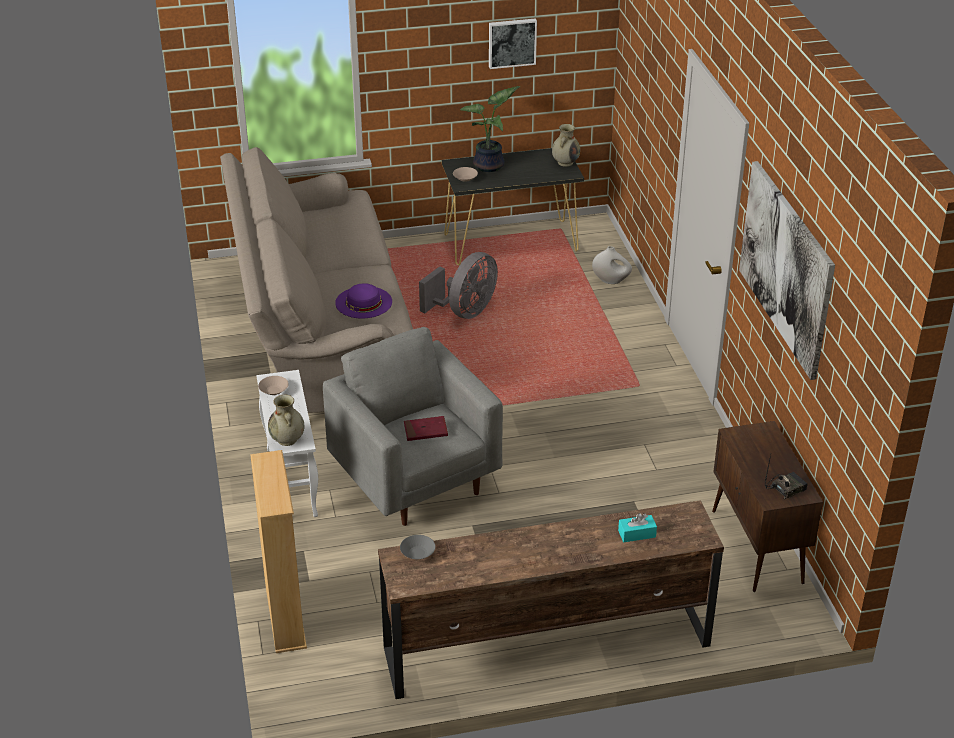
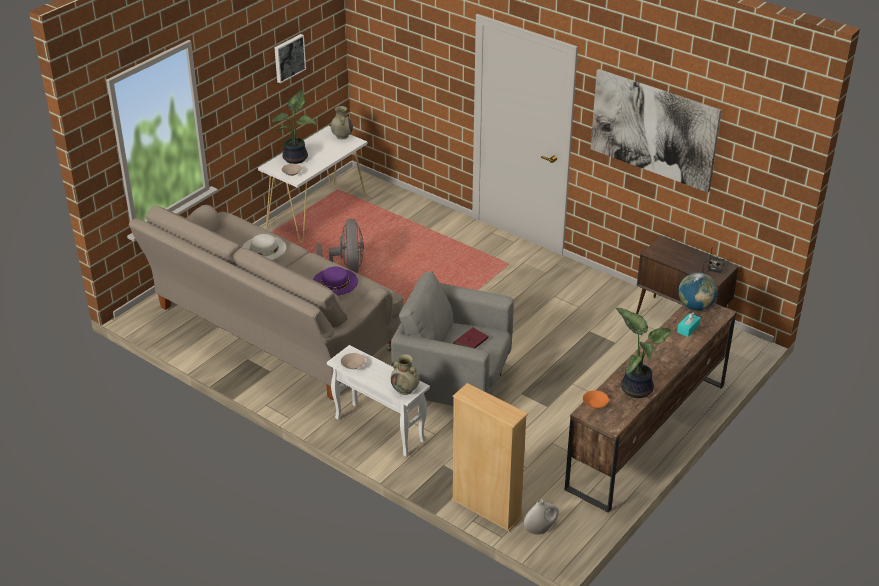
camera: 40 degrees left, 0 degrees up
grey bowl [400,535,435,559] -> orange bowl [583,390,609,408]
black console table [442,148,584,266] -> white console table [258,126,367,242]
white vase [592,246,632,284] -> white vase moved to [524,499,559,535]
none -> white hat [242,234,286,260]
none -> potted plant [615,308,673,398]
none -> globe [679,272,717,311]

